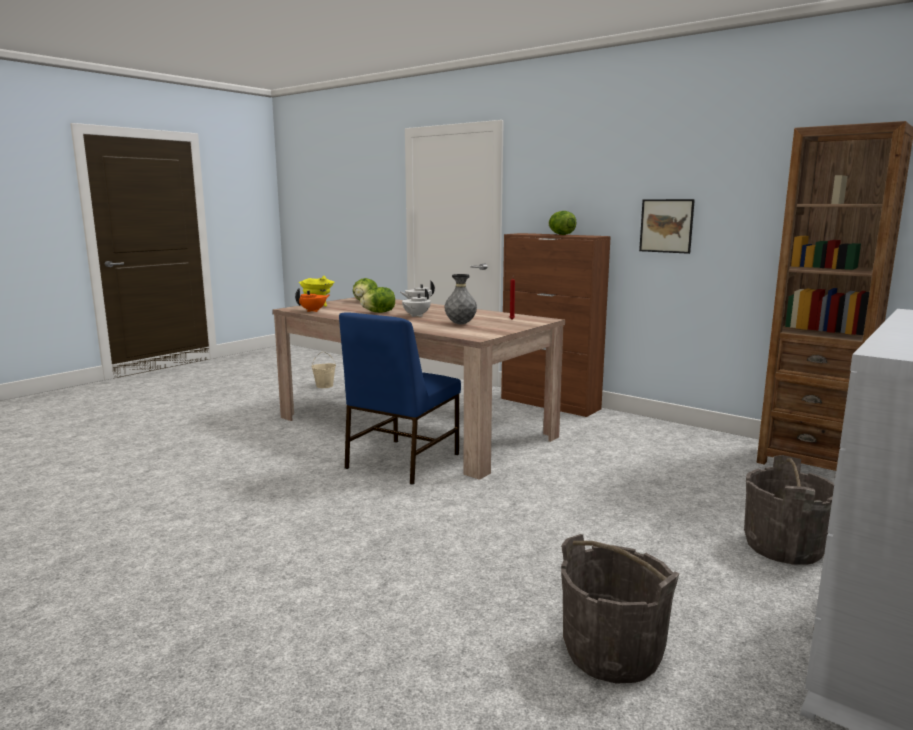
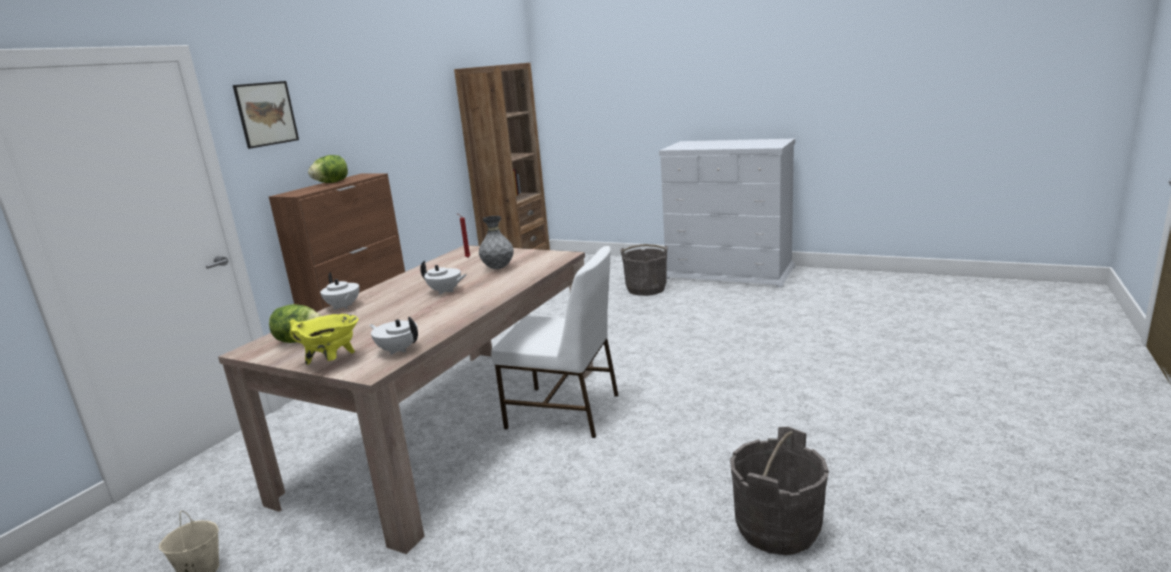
camera: 100 degrees left, 5 degrees up
orange teapot [295,288,330,312] -> white teapot [369,316,418,355]
blue chair [339,312,461,485] -> white chair [491,246,618,438]
lettuce [360,287,395,313] -> none
grey bucket [561,534,679,684] -> grey bucket moved to [730,427,829,555]
picture [639,199,695,254] -> picture moved to [233,81,299,149]

